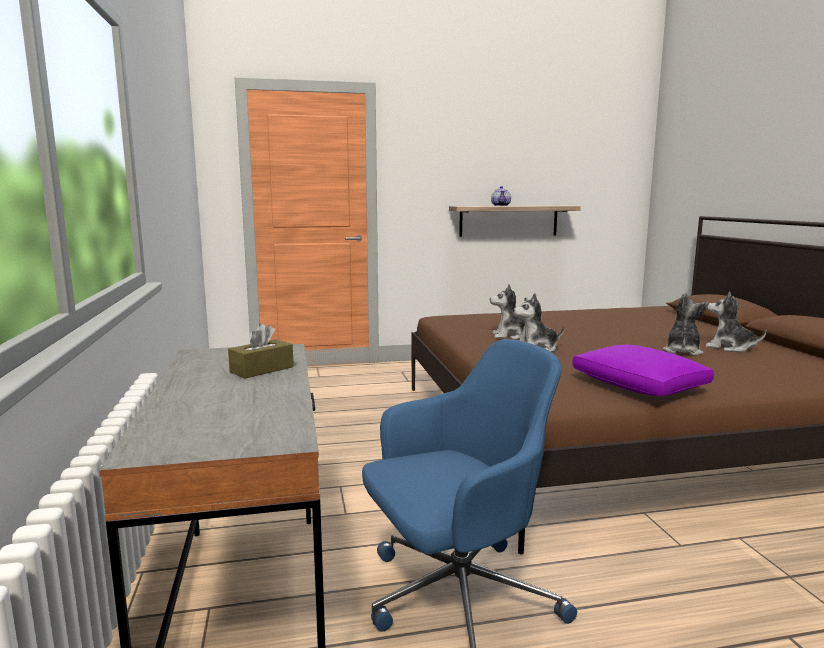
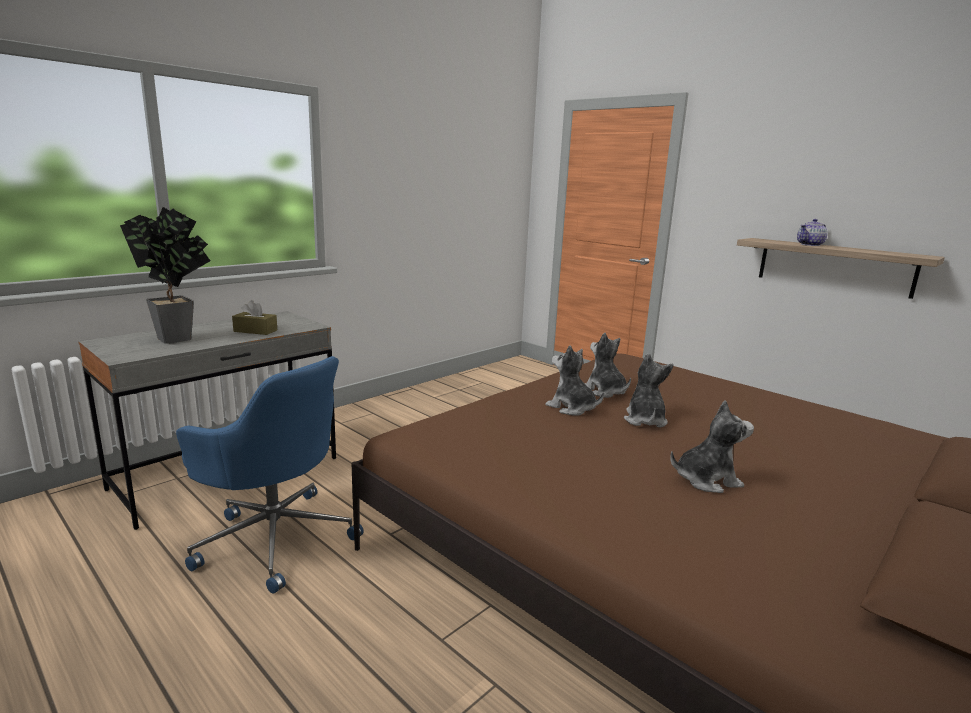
camera: 55 degrees right, 5 degrees up
purple pillow [572,345,714,396] -> none
plush toy [705,291,767,352] -> plush toy moved to [624,354,674,428]
none -> potted plant [120,207,210,344]

